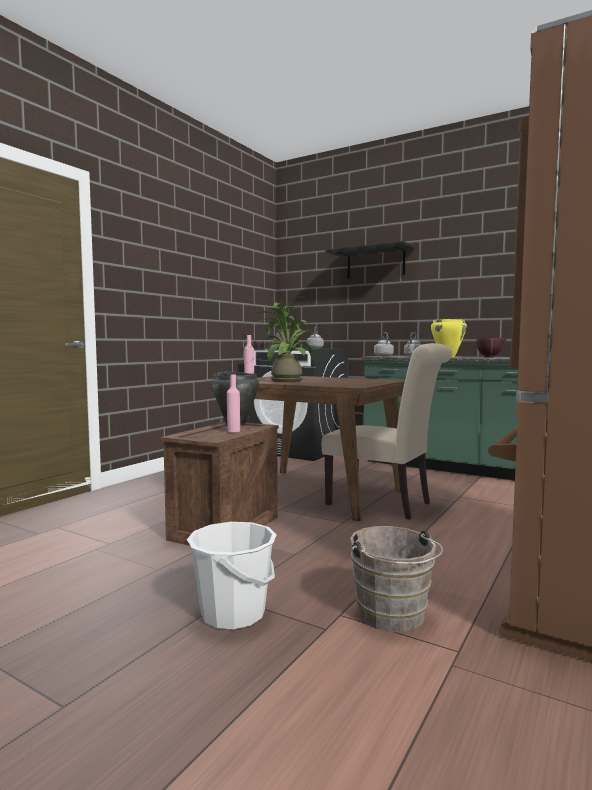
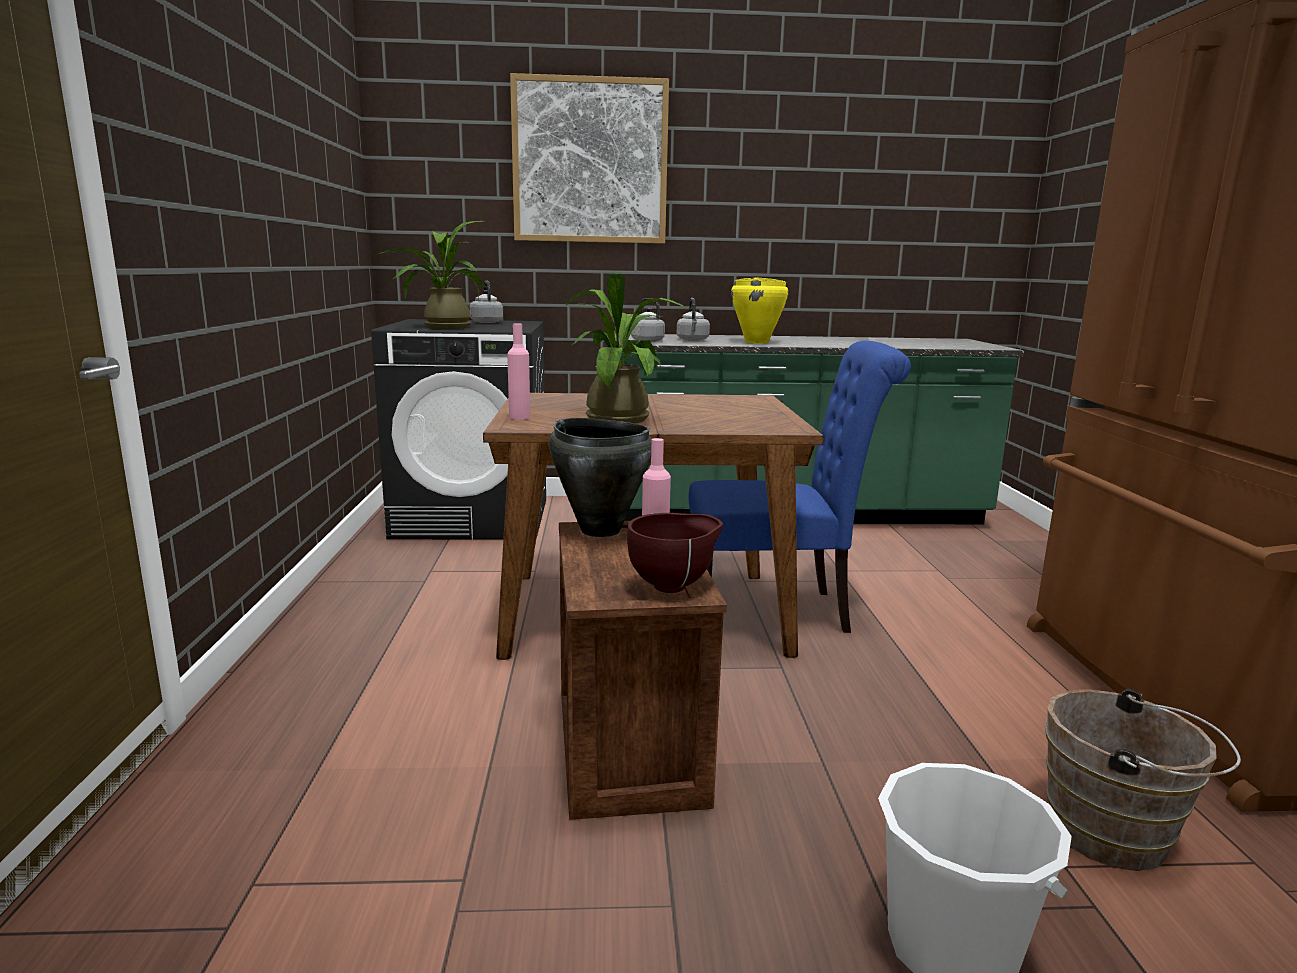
camera: 35 degrees left, 10 degrees up
beige chair [322,343,452,520] -> blue chair [689,341,911,633]
black shelf [325,241,415,279] -> picture [510,73,669,244]
brown bowl [477,338,507,357] -> brown bowl moved to [627,513,723,593]

